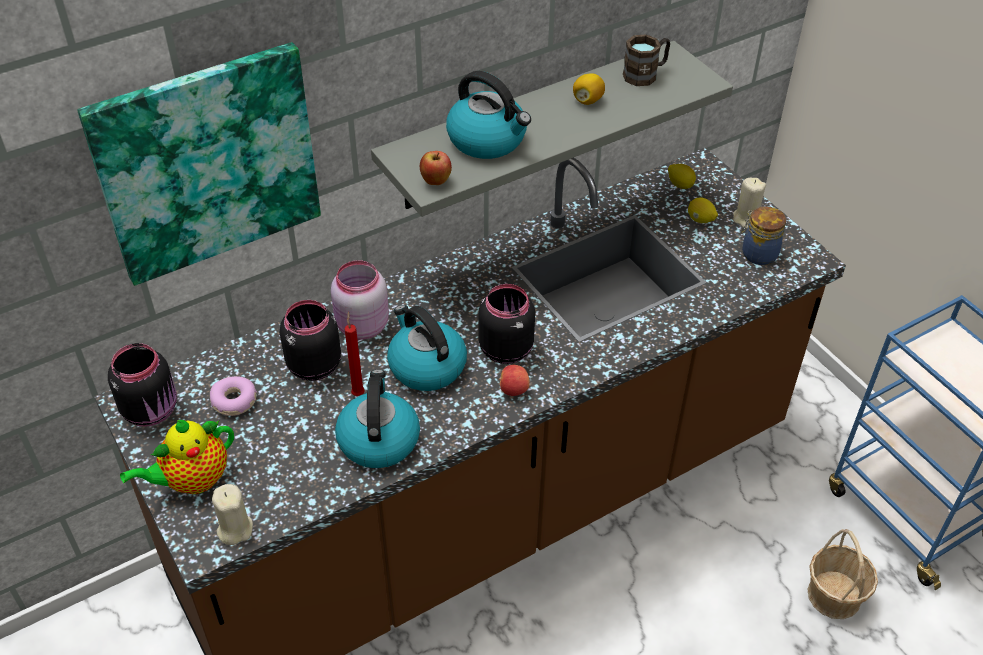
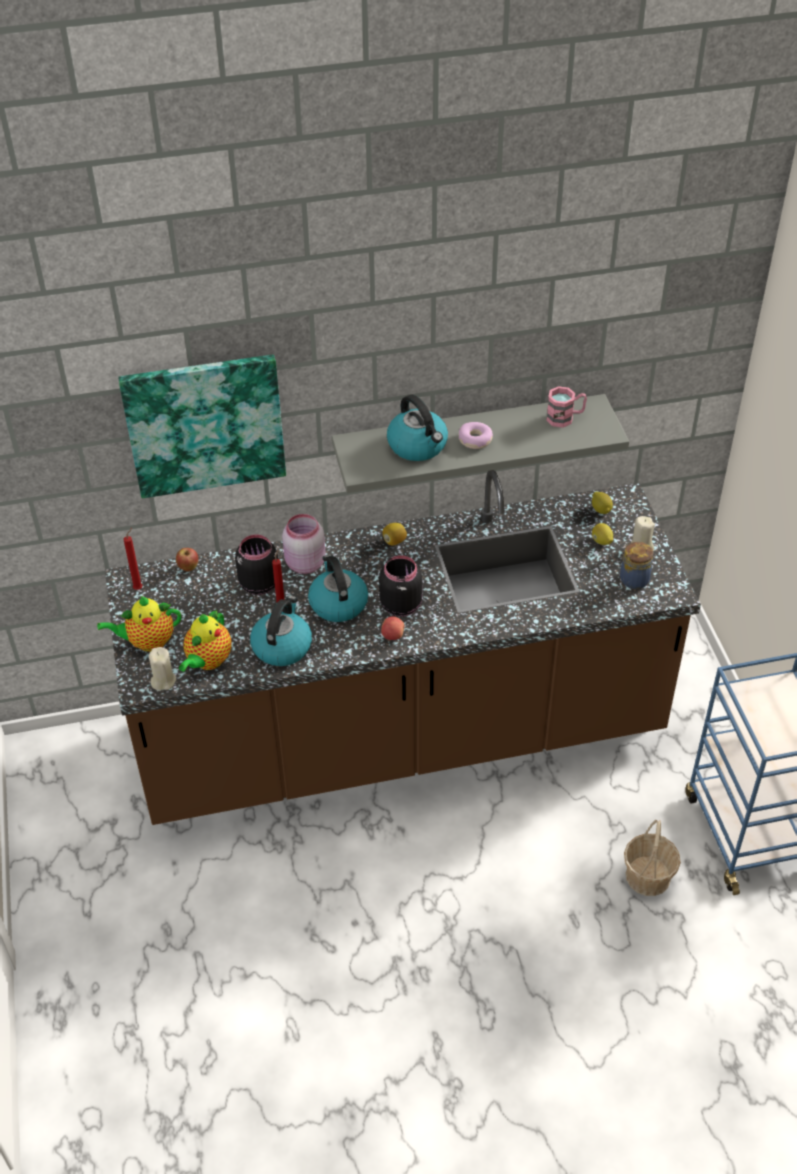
camera: 20 degrees right, 0 degrees up
black jar [108,343,177,427] -> red candle [124,528,143,590]
donut [210,376,257,416] -> donut moved to [459,422,493,449]
apple [420,151,452,185] -> apple moved to [176,548,198,571]
lemon [573,73,605,105] -> lemon moved to [382,523,407,545]
brown mug [623,34,670,86] -> pink mug [546,386,587,428]
none -> teapot [179,609,231,672]

